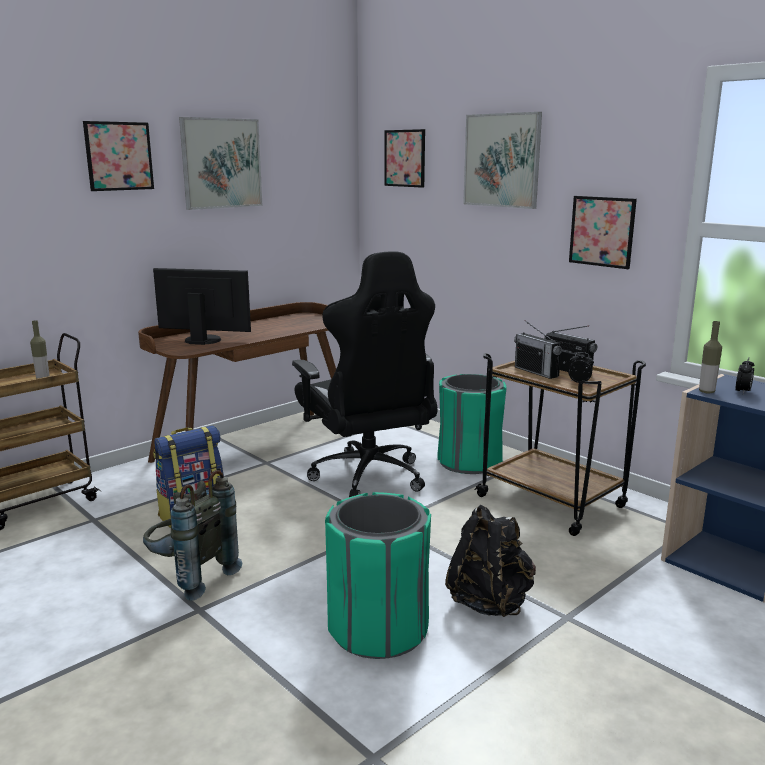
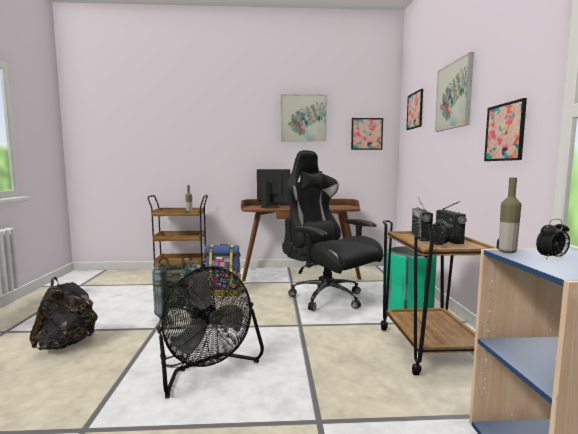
camera: 40 degrees right, 10 degrees down
picture [83,121,154,191] -> picture moved to [351,118,383,150]
black office chair [292,251,438,497] -> black office chair turned 120 degrees clockwise [282,150,383,311]
green trash can [325,492,431,659] -> black fan [157,266,264,399]
black backpack [445,505,536,617] -> black backpack moved to [29,277,98,350]

